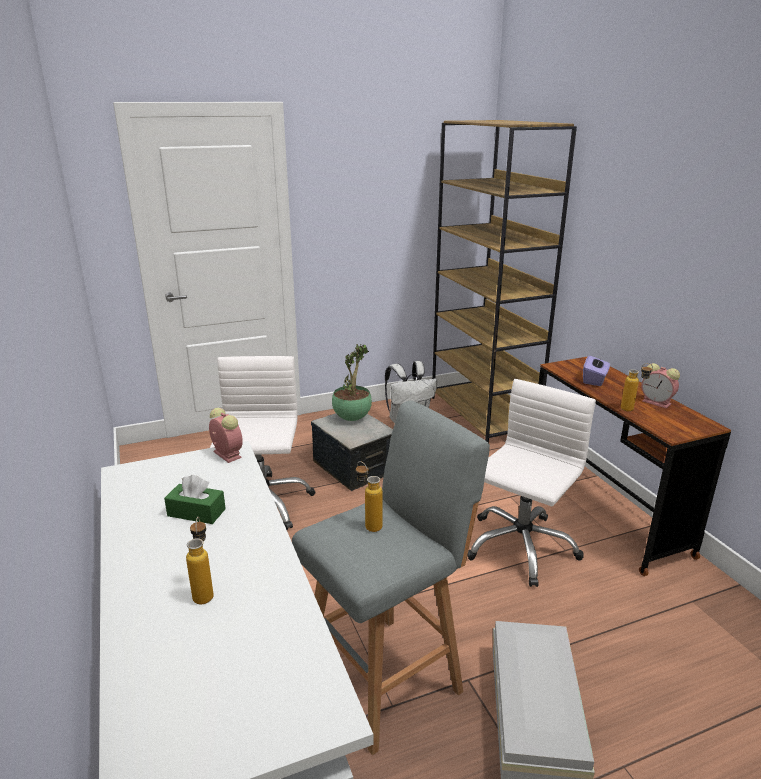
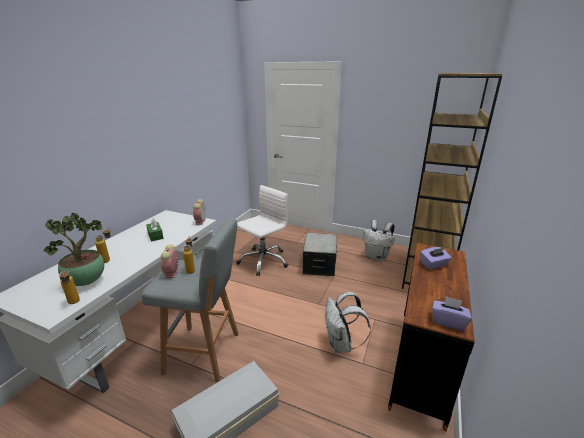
camera: 45 degrees right, 0 degrees up
potted plant [332,344,372,421] -> potted plant moved to [43,213,104,286]
white office chair [467,379,596,587] -> white backpack [325,292,371,353]
bottle [621,363,653,412] -> bottle moved to [59,270,80,304]
alarm clock [641,363,680,409] -> alarm clock moved to [161,244,179,278]
none -> purple tissue box [432,296,472,331]

